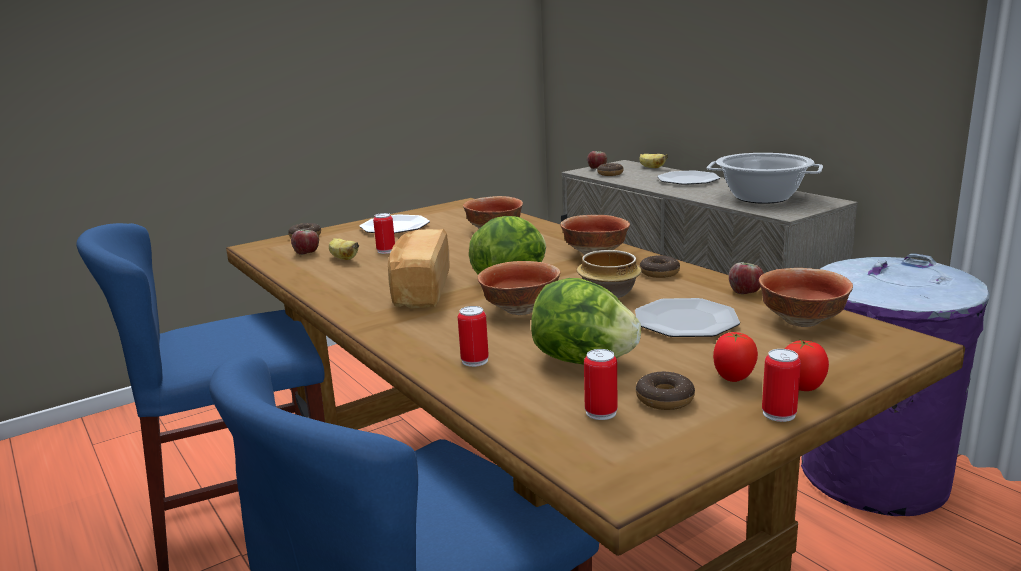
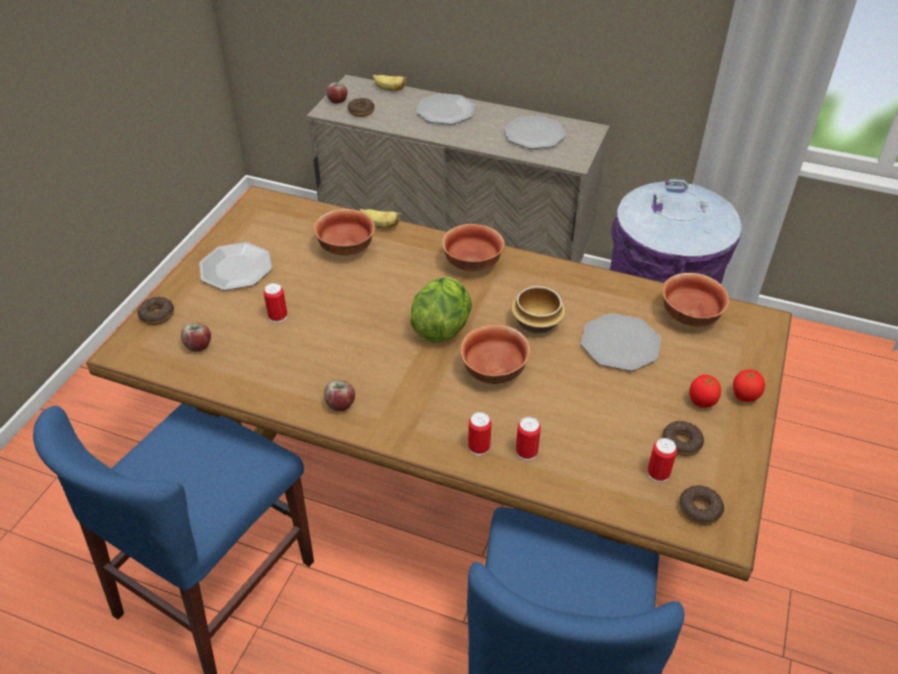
camera: 35 degrees left, 25 degrees up
banana [329,238,359,260] -> banana moved to [360,209,402,228]
bread [388,229,450,309] -> none
lettuce [531,278,641,365] -> none
donut [640,255,680,278] -> donut moved to [679,485,724,525]
cooking pot [707,153,823,204] -> plate [504,115,566,149]
apple [729,262,764,294] -> apple moved to [324,380,355,411]
can [762,349,801,422] -> can moved to [468,412,492,455]

